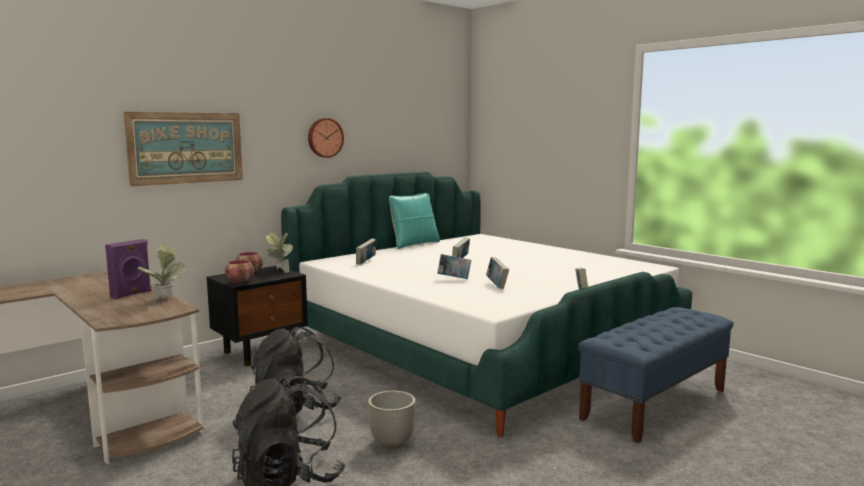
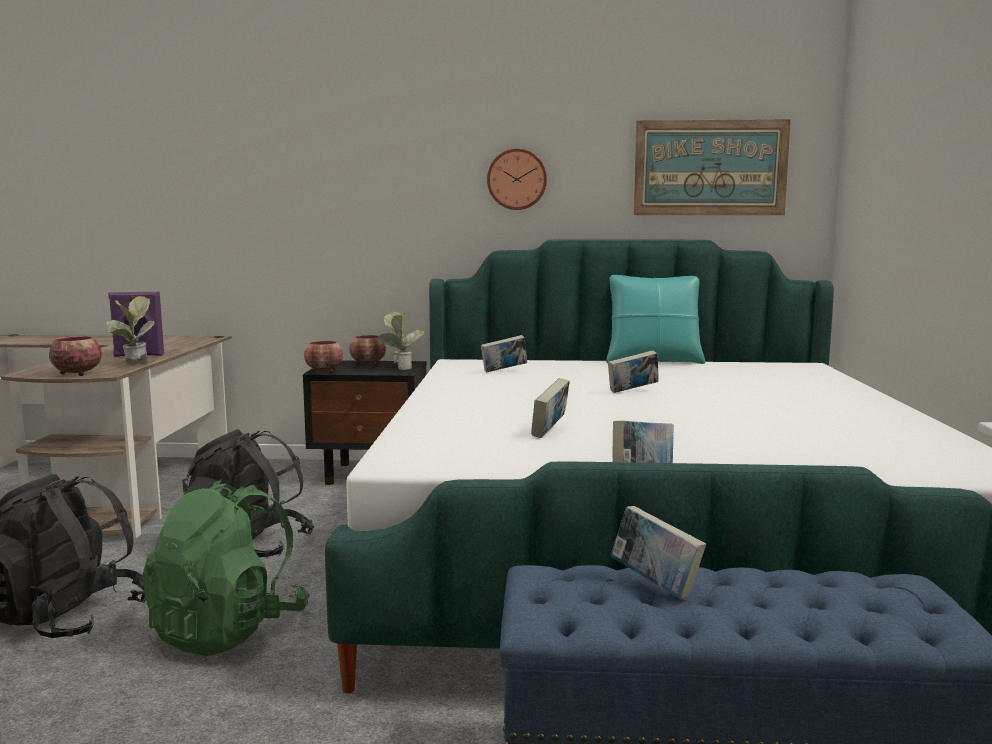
camera: 45 degrees right, 0 degrees up
picture [123,112,243,186] -> picture moved to [633,119,791,215]
planter [368,390,416,449] -> green backpack [142,479,310,656]
book [437,254,471,279] -> book moved to [611,506,706,599]
none -> bowl [49,336,102,376]

